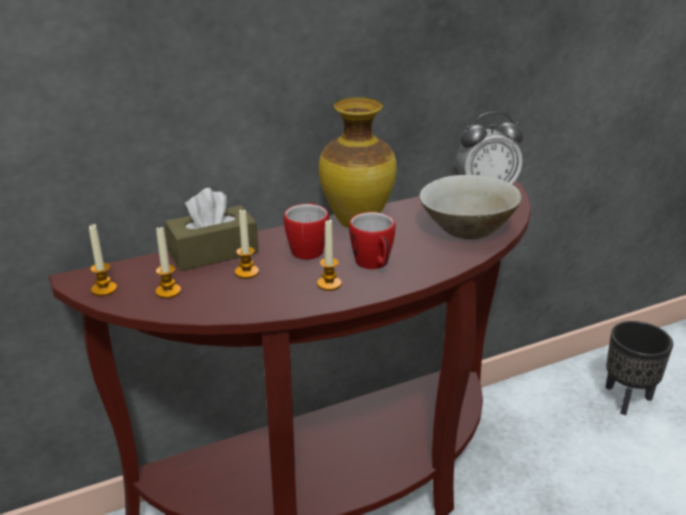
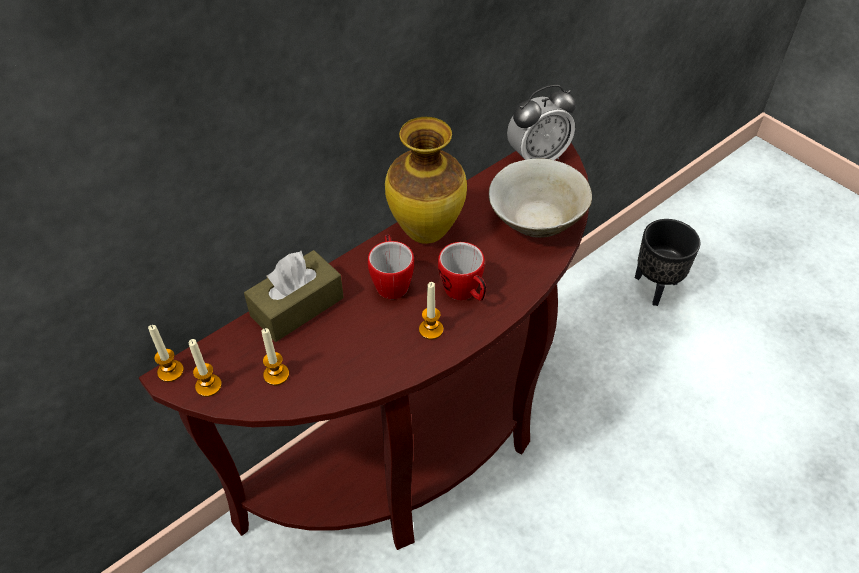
camera: 15 degrees left, 20 degrees up
candle [235,208,259,279] -> candle moved to [148,325,184,382]

